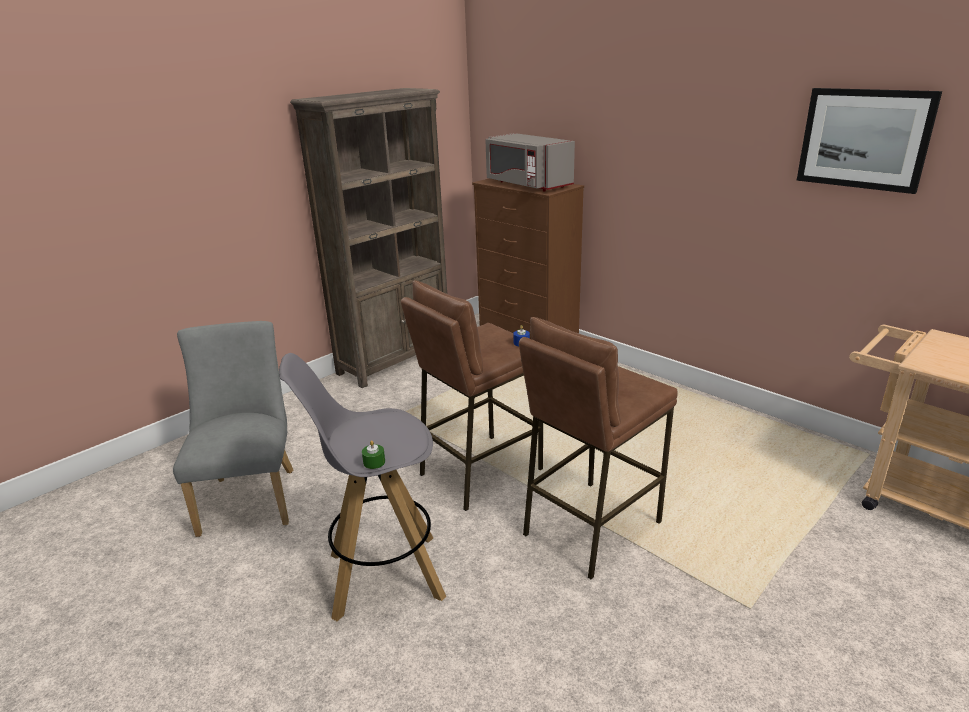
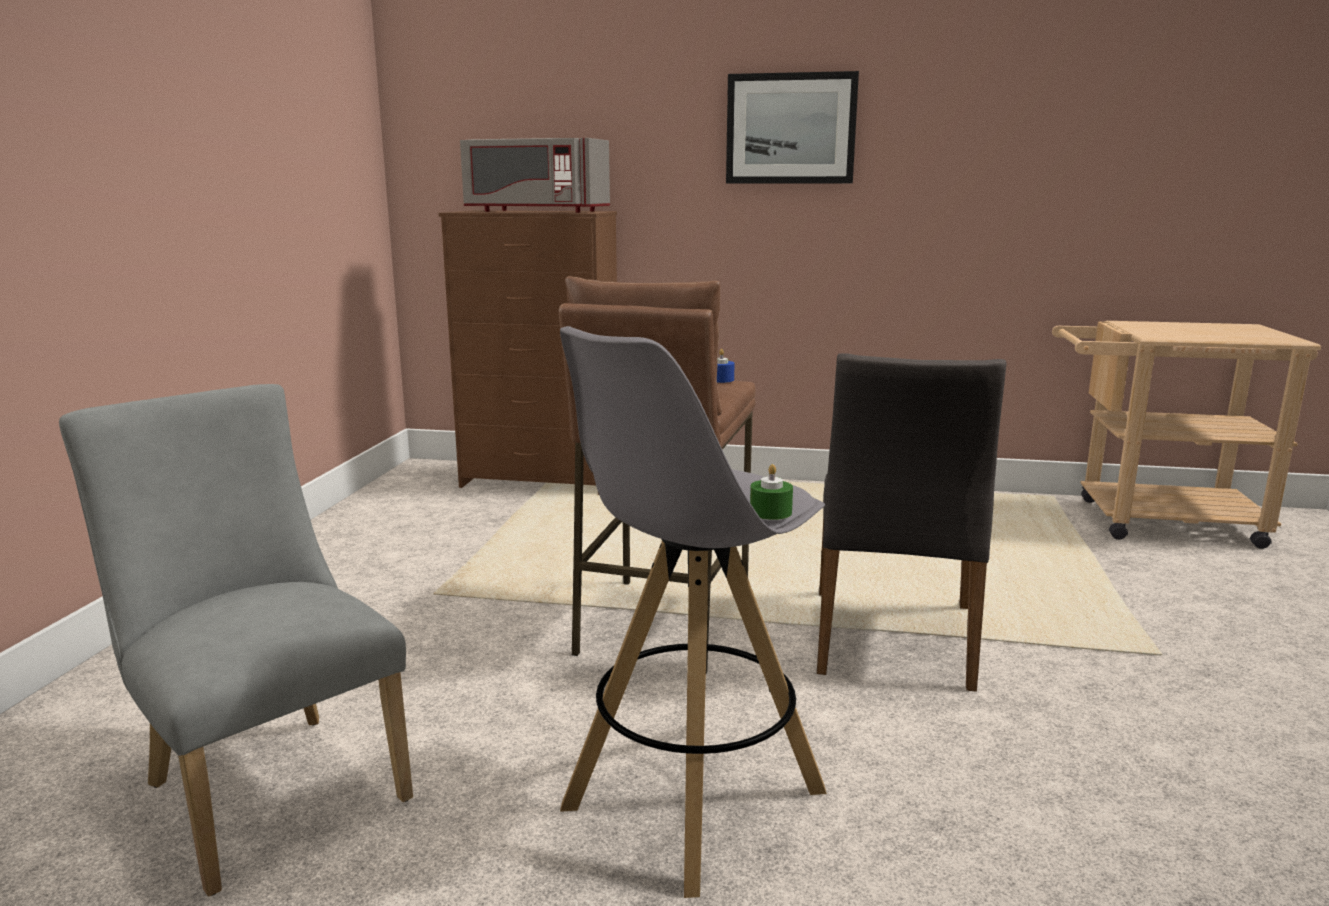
camera: 35 degrees left, 10 degrees down
brown bookcase [290,88,447,388] -> none
brown stool [519,317,678,579] -> grey chair [817,353,1007,692]
picture [796,88,942,194] -> picture moved to [726,71,859,183]

